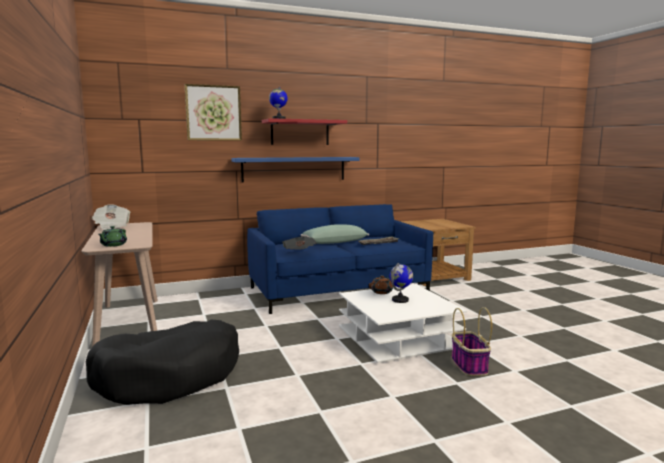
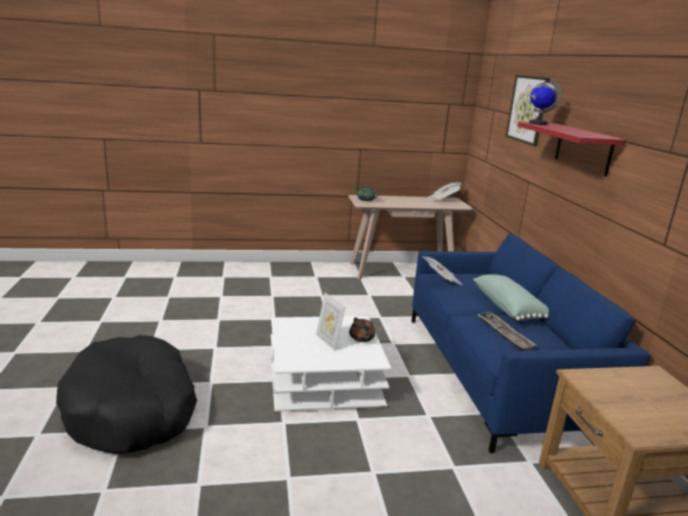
camera: 100 degrees right, 10 degrees up
black dog bed [86,320,239,405] -> black dog bed moved to [56,335,197,454]
blue shelf [232,157,359,182] -> none
globe [390,263,413,303] -> picture frame [316,293,345,351]
basket [452,307,492,376] -> none

